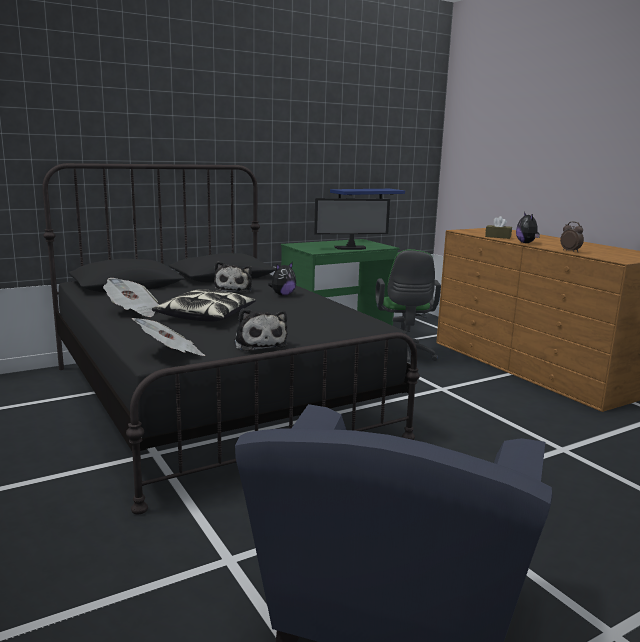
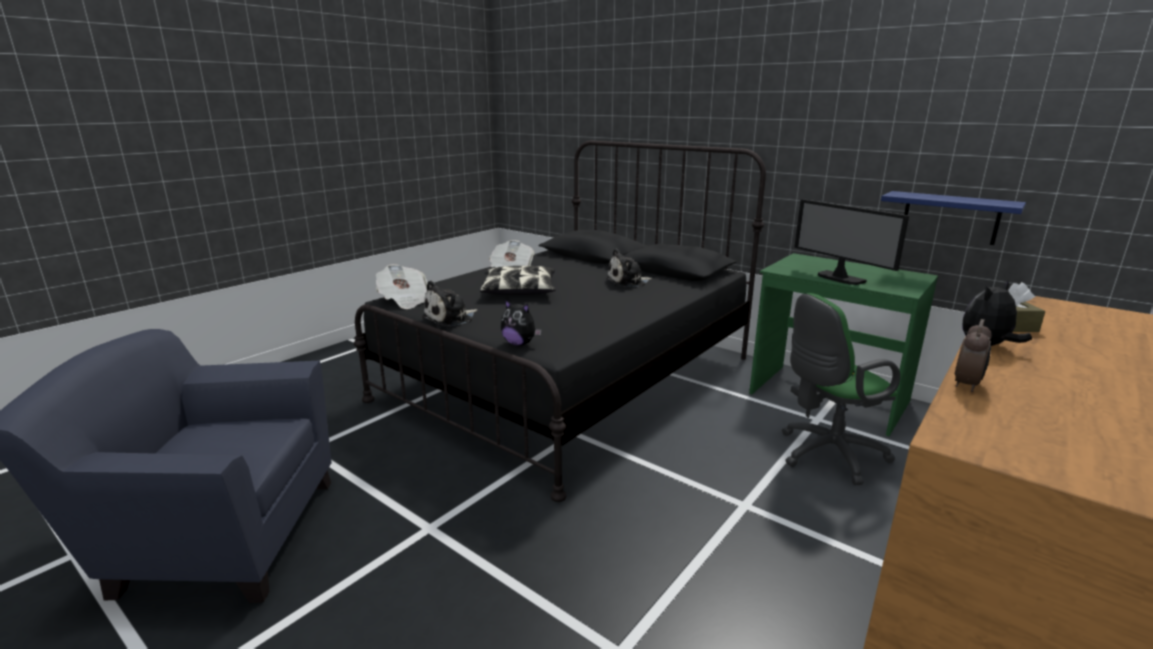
camera: 70 degrees right, 5 degrees up
plush toy [268,262,296,296] -> plush toy moved to [501,300,542,346]

